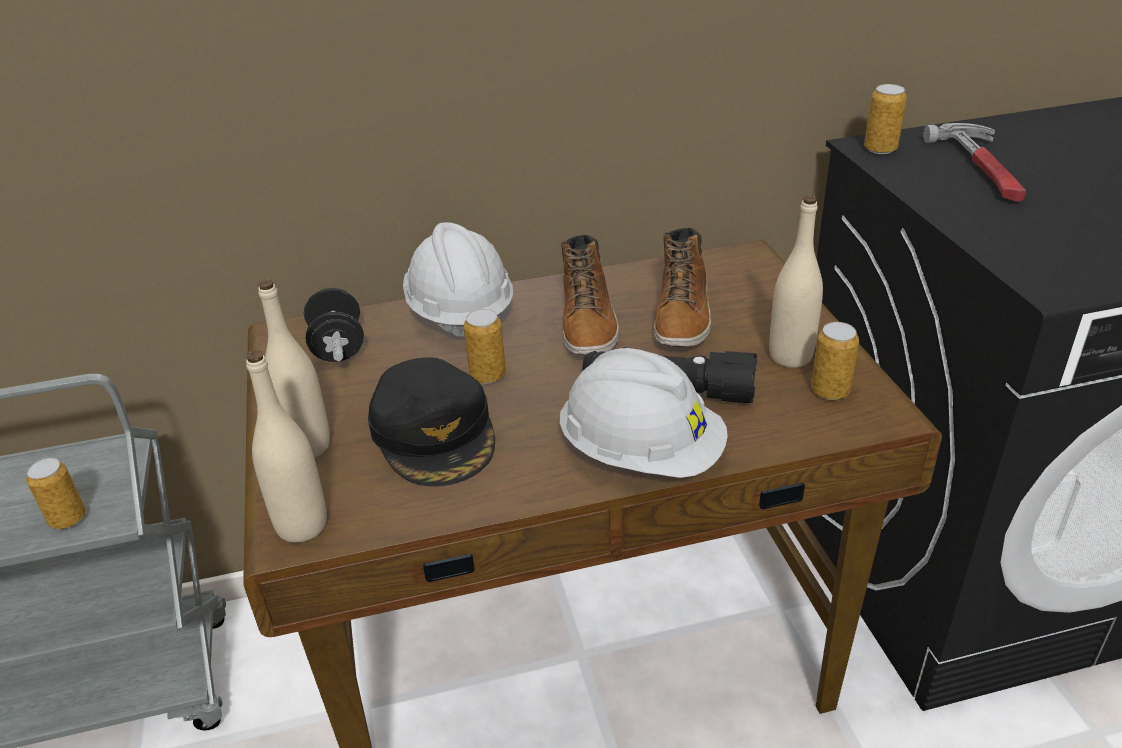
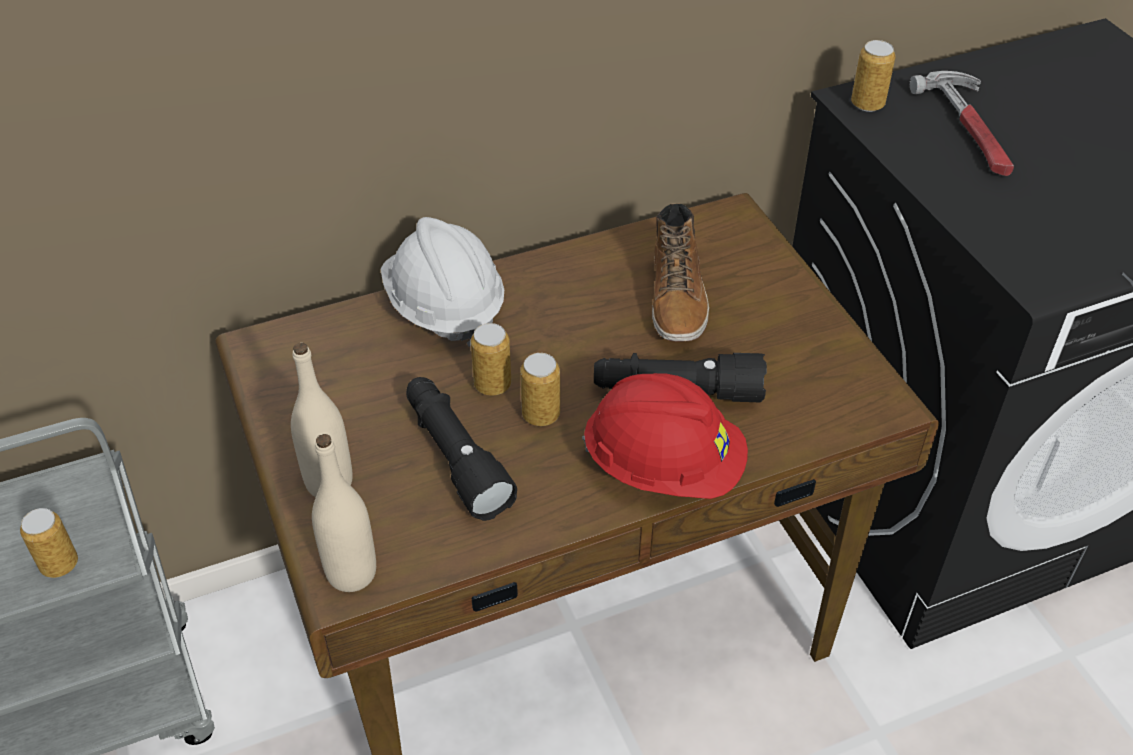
camera: 10 degrees left, 10 degrees up
black dumbbell [304,288,364,362] -> none
black cap [368,357,495,486] -> black flashlight [406,377,517,521]
white hard hat [560,348,728,478] -> red hard hat [582,373,748,499]
boot [561,235,619,355] -> none
beige bottle [769,196,823,368] -> none
can [811,322,859,400] -> can moved to [520,353,560,426]

